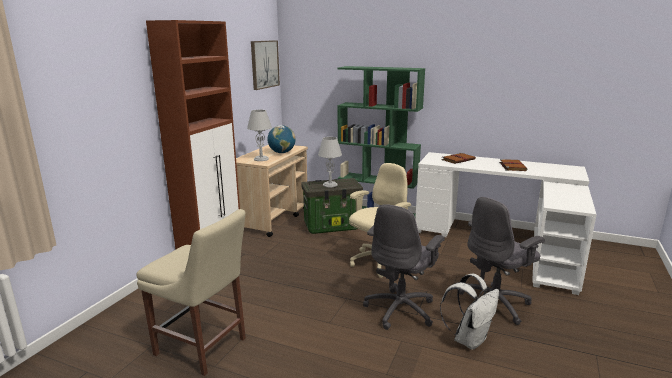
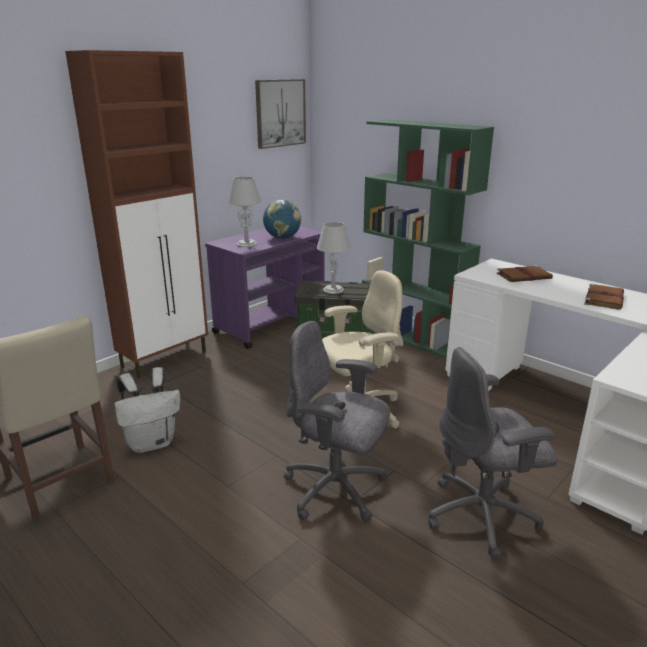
camera: 20 degrees right, 5 degrees up
beige cart [236,145,308,237] -> purple cart [205,226,325,349]
grey office chair [363,204,445,330] -> grey office chair turned 60 degrees clockwise [284,321,390,521]
white backpack [440,274,499,350] -> white backpack moved to [114,367,180,453]

